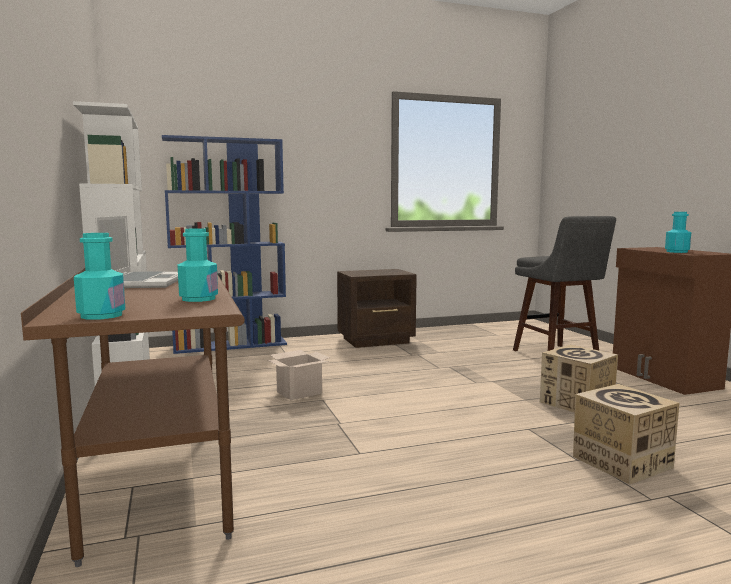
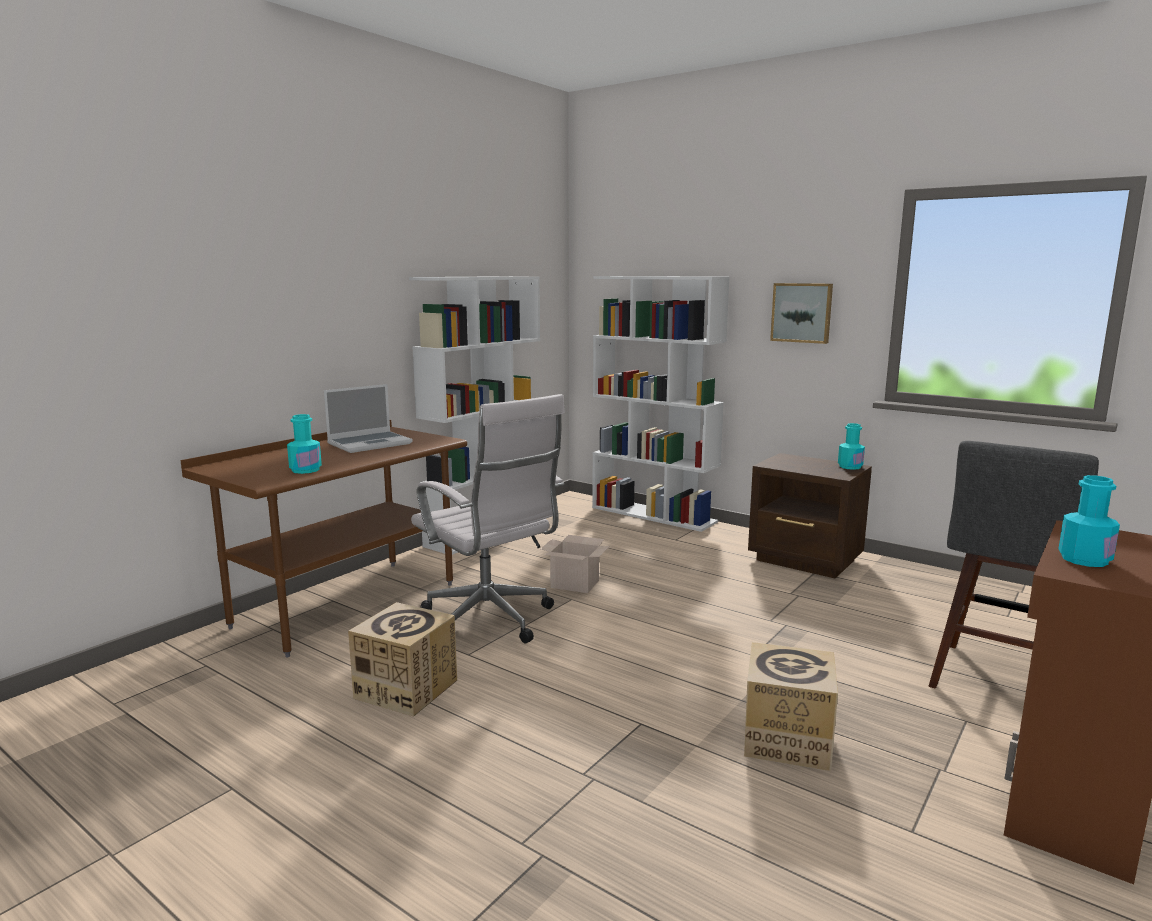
camera: 55 degrees right, 5 degrees up
turquoise bottle [74,233,125,320] -> turquoise bottle moved to [838,423,865,470]
blue bookcase [162,135,287,354] -> white bookcase [592,276,730,532]
cardboard box [573,384,679,484] -> cardboard box moved to [348,602,457,717]
none -> white office chair [411,394,565,643]
none -> picture [770,283,833,344]

